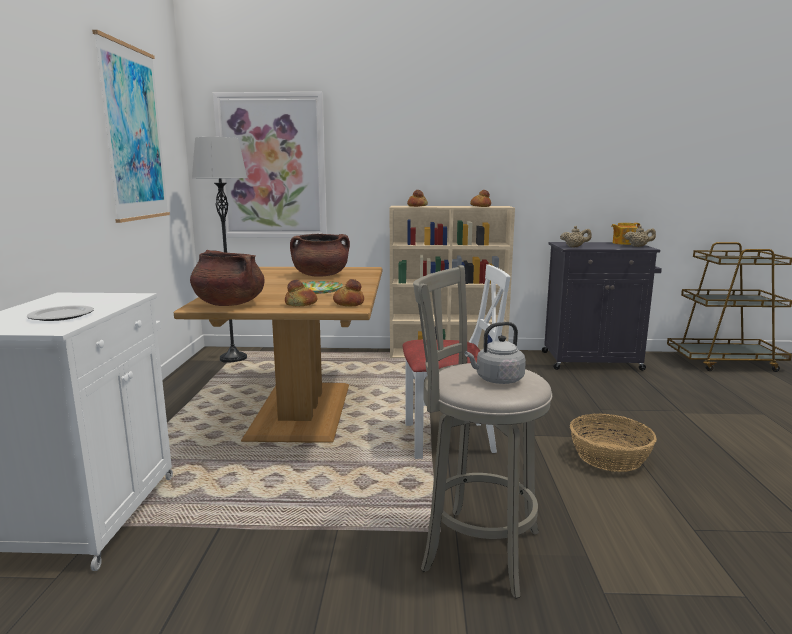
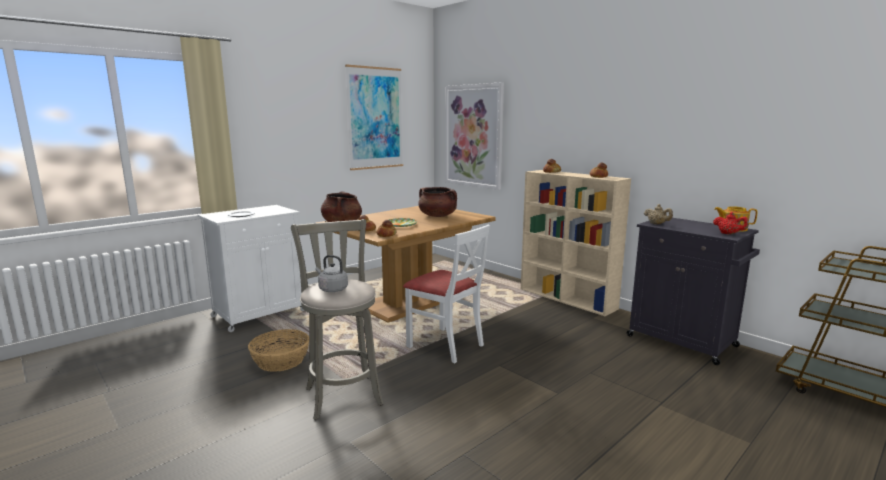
camera: 45 degrees right, 0 degrees up
grey floor lamp [192,137,247,363] -> none
basket [570,413,657,472] -> basket moved to [248,329,309,372]
beige teapot [625,225,656,247] -> red teapot [713,212,749,235]

